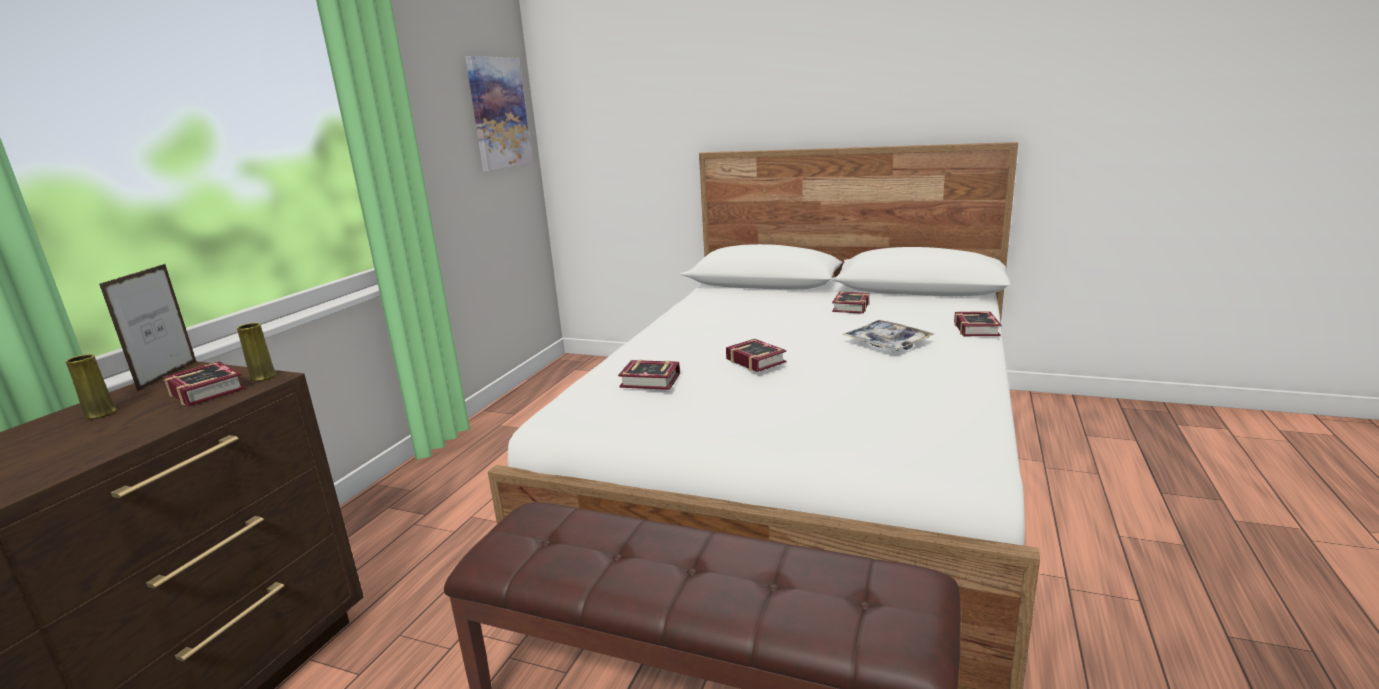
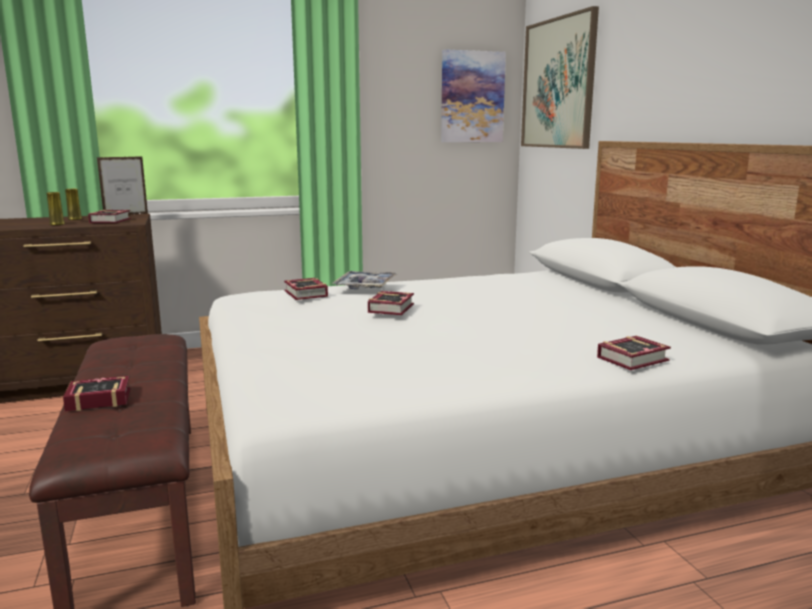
camera: 50 degrees right, 5 degrees down
yellow vase [237,323,276,381] -> yellow vase moved to [47,192,65,225]
book [832,292,870,314] -> book moved to [63,376,130,411]
tray [842,320,934,351] -> tray moved to [332,271,397,289]
none -> picture [521,6,599,149]

